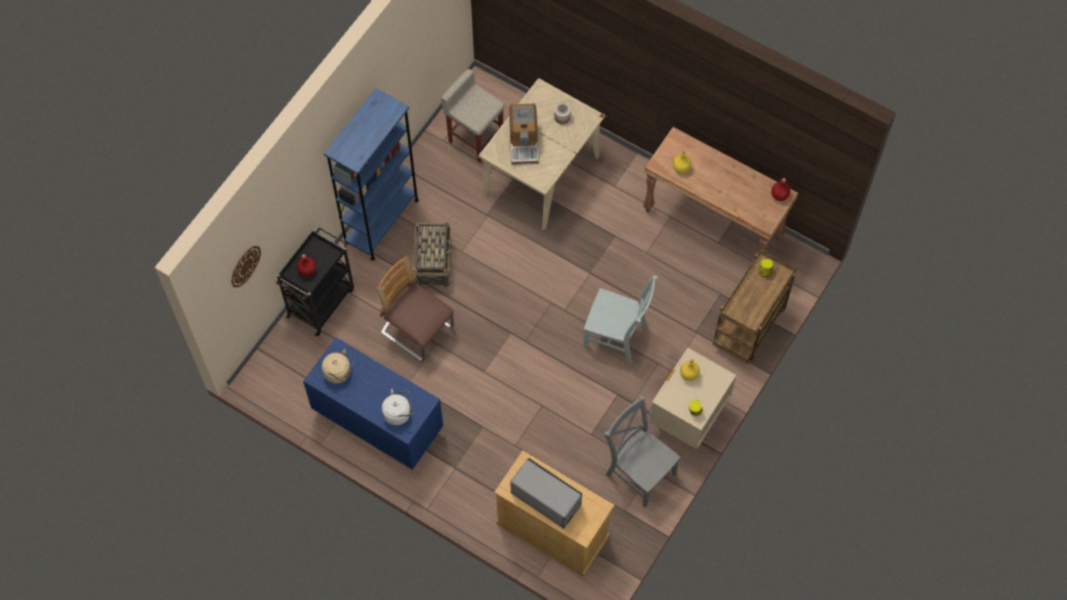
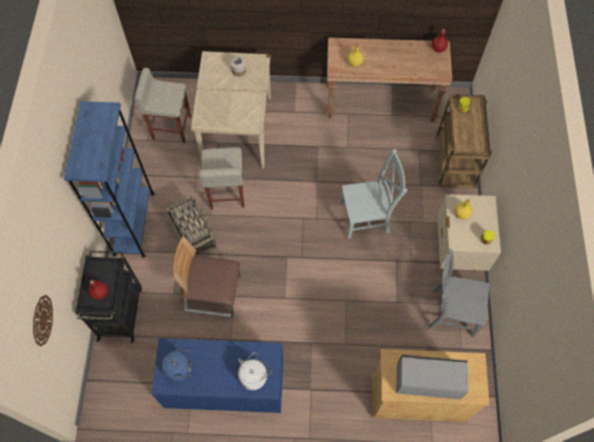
camera: 30 degrees left, 0 degrees up
beige kettle [322,348,354,383] -> blue kettle [161,345,191,382]
coffee machine [509,104,539,165] -> none
none -> beige stool [200,147,244,209]

